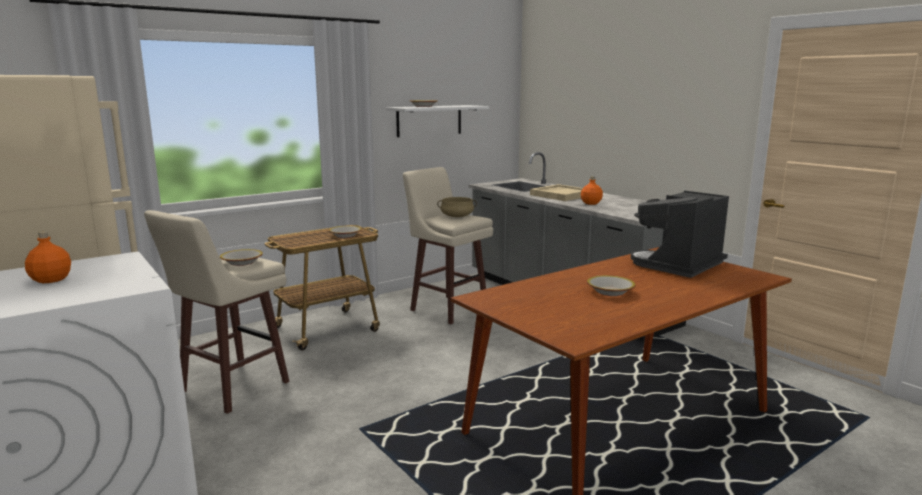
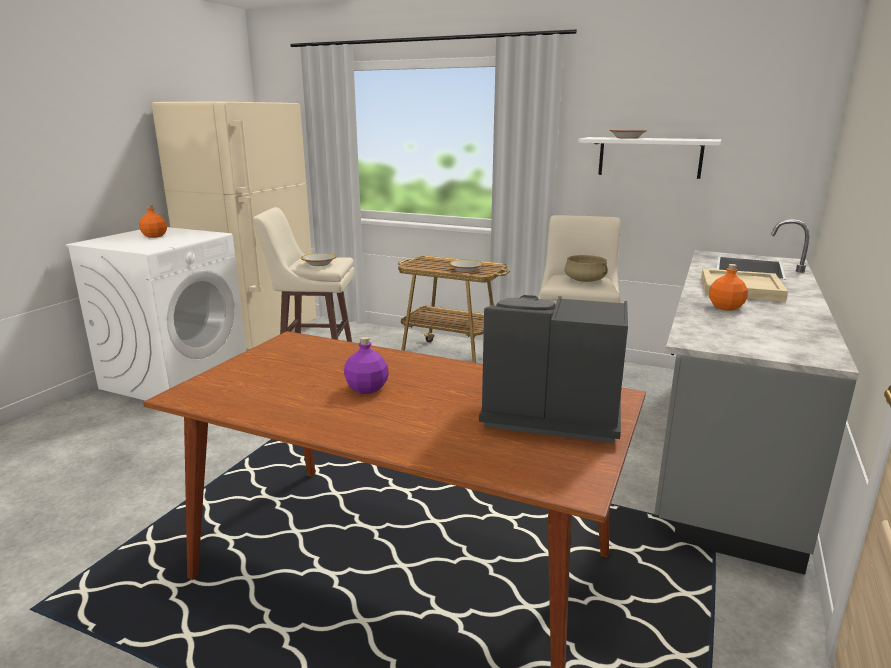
camera: 60 degrees right, 5 degrees up
bowl [587,275,635,296] -> purple bottle [344,336,389,394]

